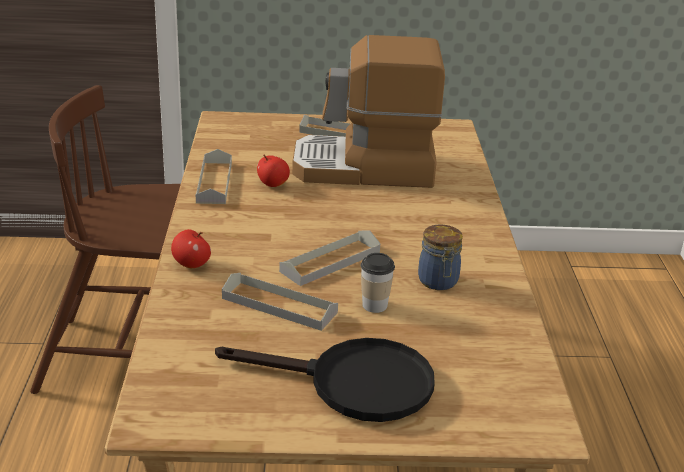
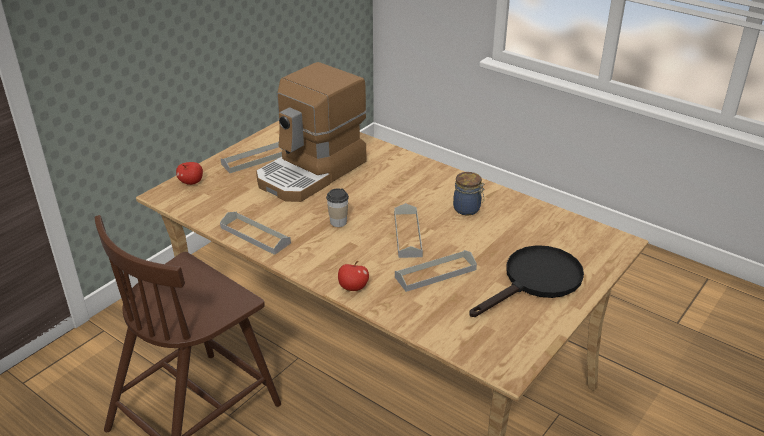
camera: 50 degrees left, 5 degrees up
apple [257,155,290,187] -> apple moved to [176,162,203,185]
cup [361,253,395,313] -> cup moved to [326,188,349,227]

